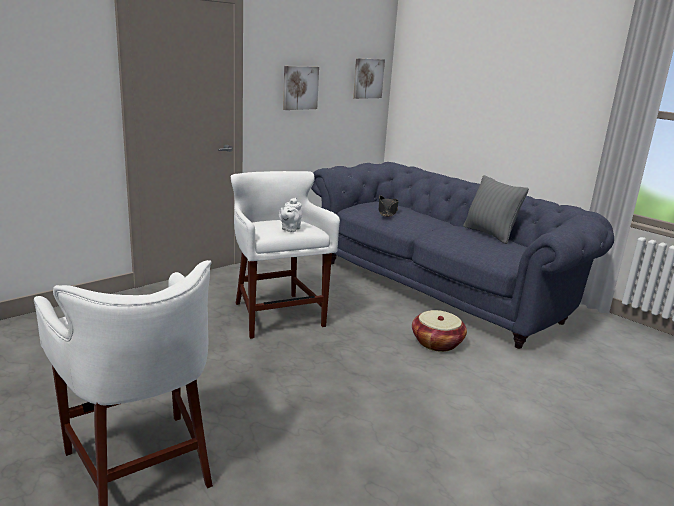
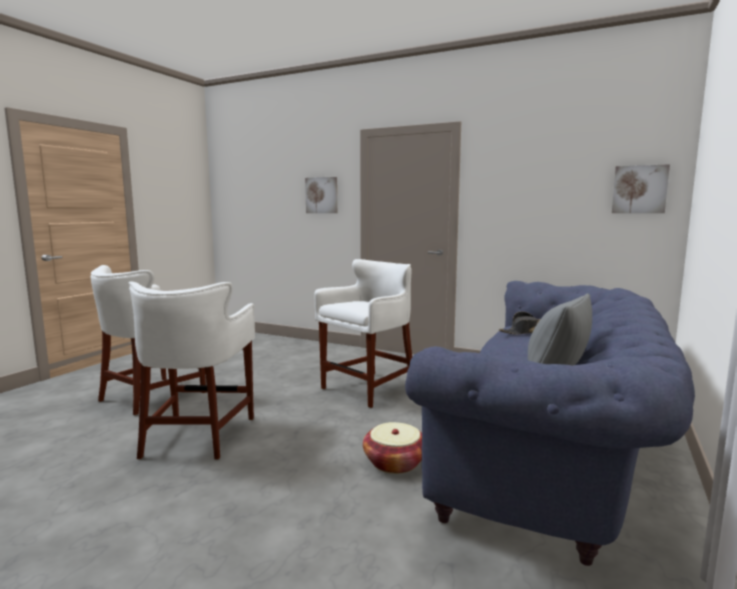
camera: 70 degrees right, 10 degrees down
white teapot [279,198,302,232] -> none
picture [283,66,319,110] -> picture moved to [305,177,337,213]
none -> white stool [128,281,255,460]

